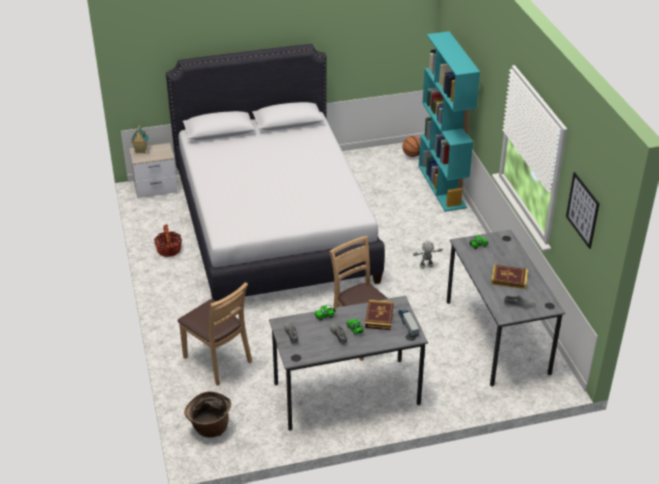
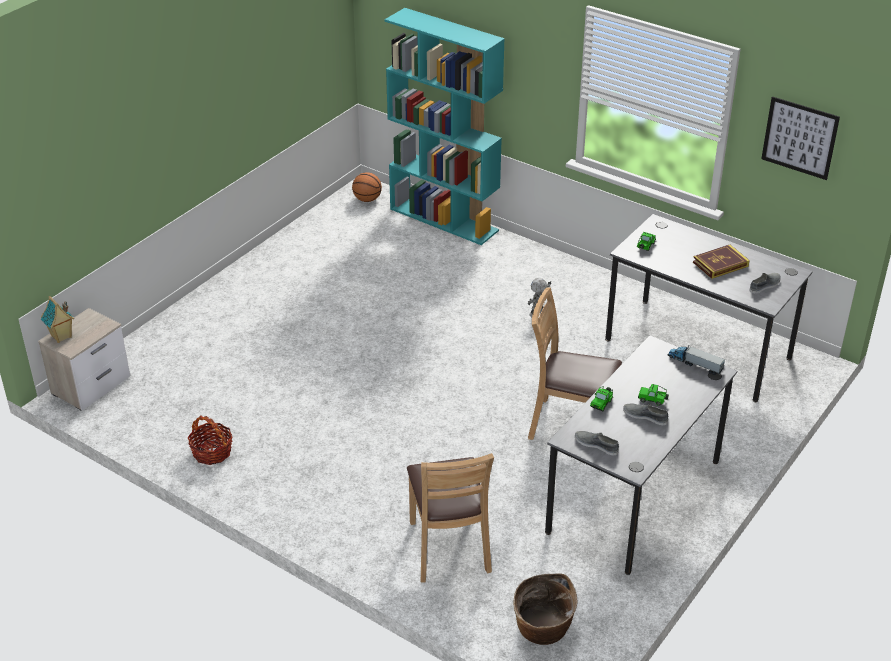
camera: 40 degrees left, 0 degrees up
white bed [166,44,385,305] -> none
brown chair [177,282,253,386] -> brown chair turned 75 degrees clockwise [407,453,494,583]
book [365,300,394,330] -> none

